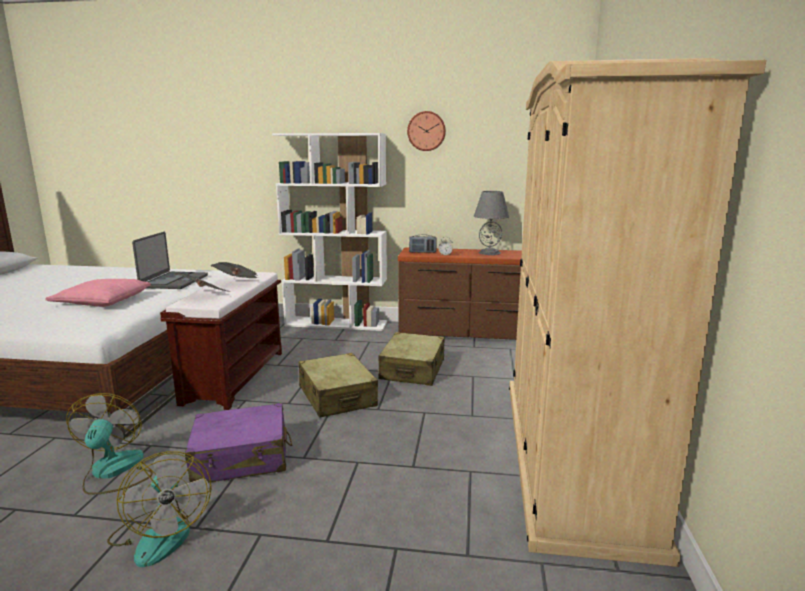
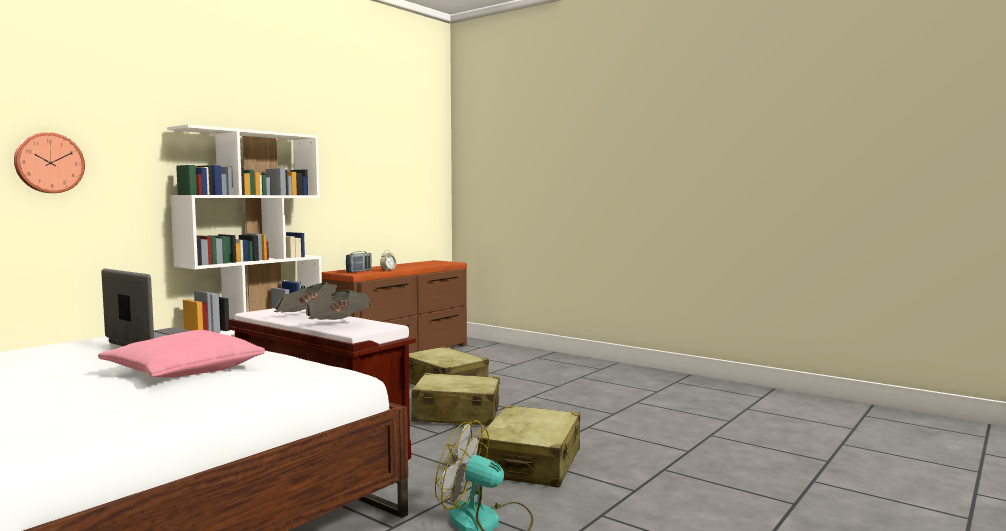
camera: 60 degrees left, 10 degrees down
fan [107,451,211,567] -> none
purple suitcase [185,403,292,483] -> beige suitcase [477,405,580,488]
wall clock [407,111,446,151] -> wall clock moved to [14,132,85,193]
grey table lamp [474,191,509,255] -> none
beige wardrobe [509,58,766,567] -> none

